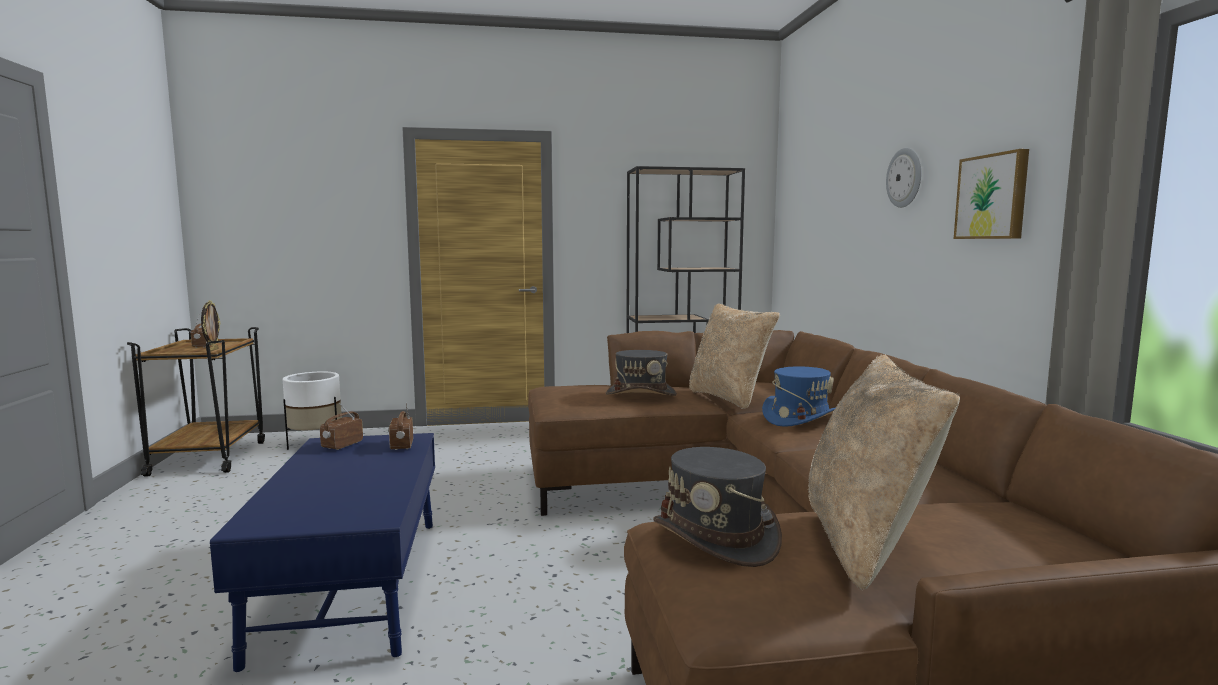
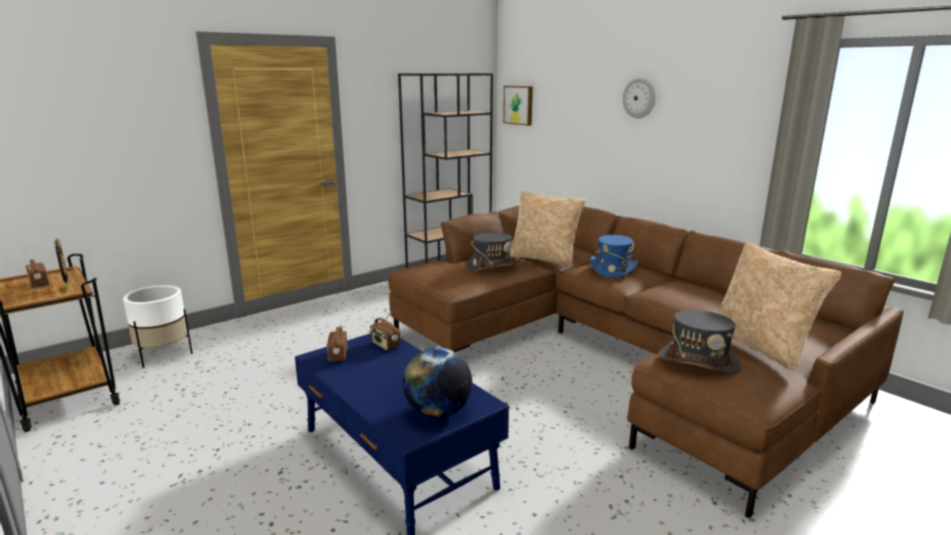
camera: 30 degrees left, 10 degrees up
picture [954,149,1029,239] -> picture moved to [503,86,533,126]
none -> globe [403,347,472,419]

